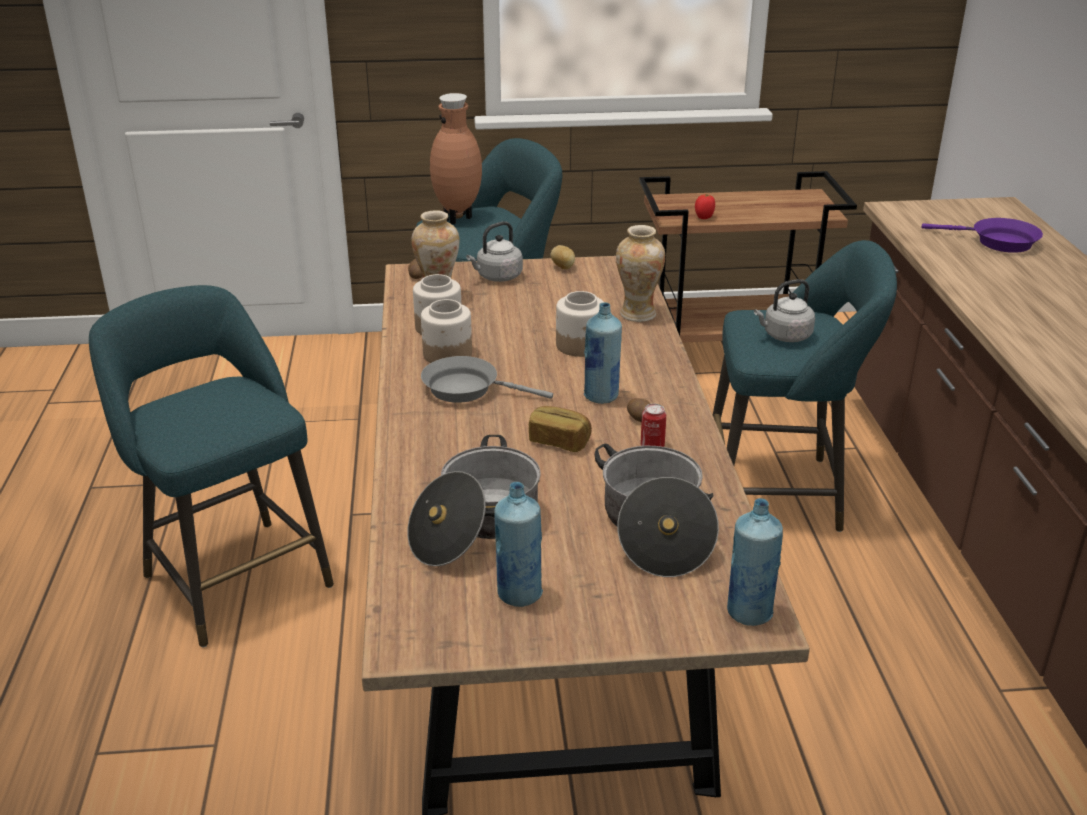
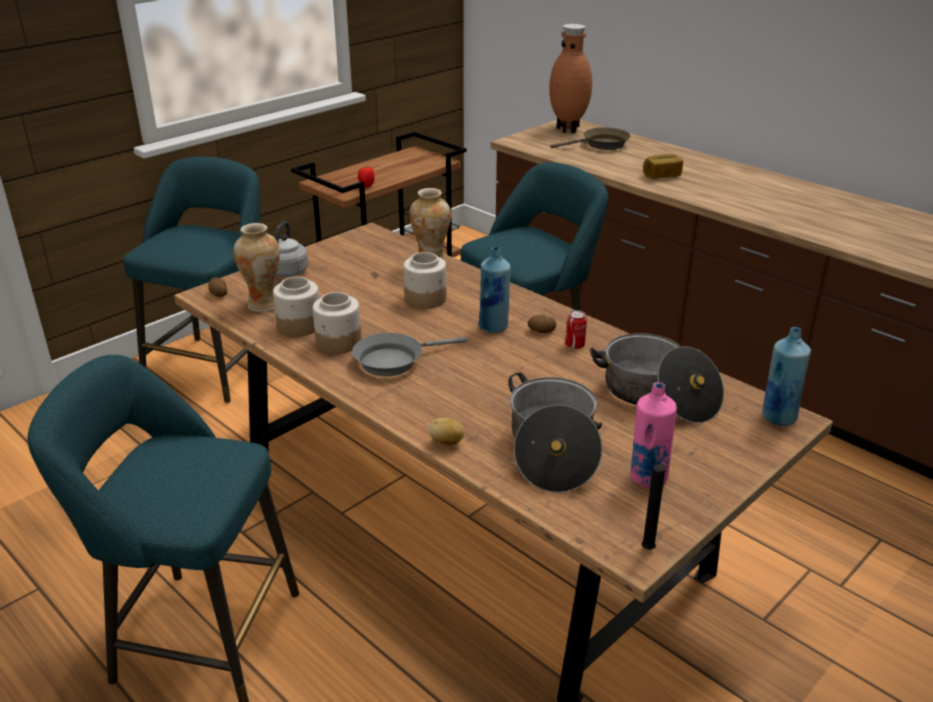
camera: 40 degrees left, 0 degrees up
brown vase [430,93,482,224] -> brown vase moved to [549,24,592,133]
blue bottle [494,482,543,607] -> pink bottle [631,382,677,488]
bread [529,406,592,452] -> bread moved to [643,154,683,179]
potato [550,245,575,269] -> potato moved to [429,418,464,445]
grey kettle [754,279,815,342] -> none
purple frying pan [922,218,1043,253] -> brown frying pan [550,127,631,150]
none -> black candle [641,463,669,550]

